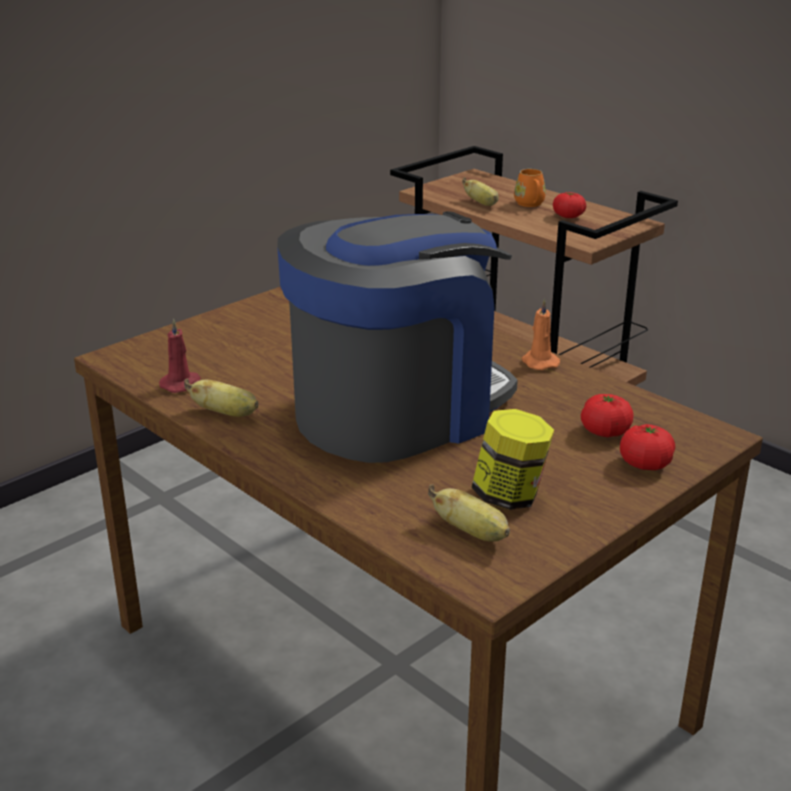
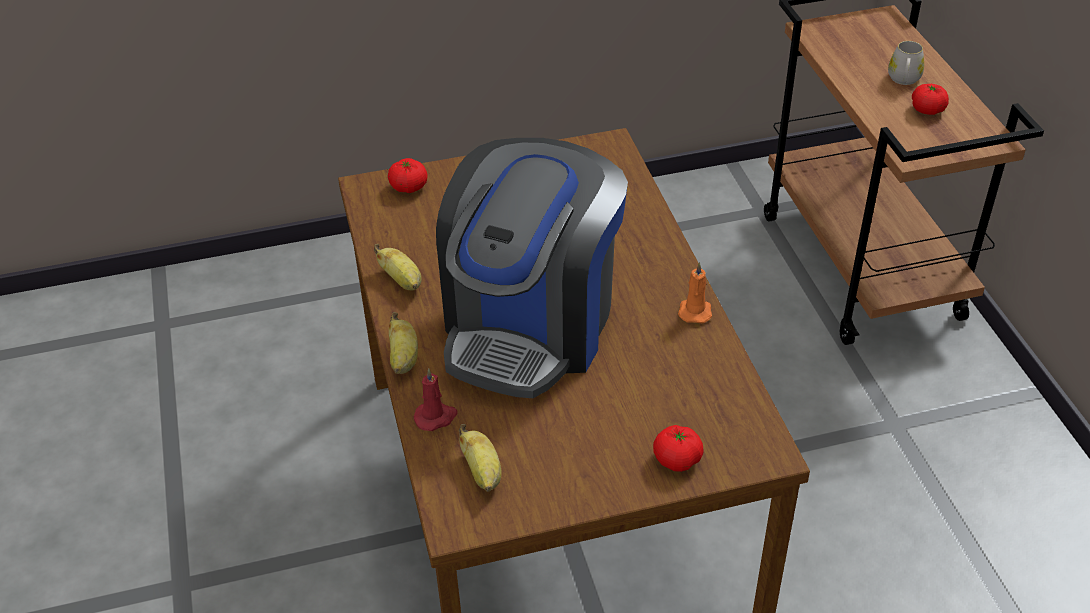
camera: 30 degrees right, 15 degrees up
red candle [159,318,201,393] -> red candle moved to [414,368,458,431]
coffee machine [277,211,518,463] -> coffee machine turned 120 degrees clockwise [436,138,628,398]
banana [462,177,499,206] -> banana moved to [389,312,418,374]
jar [471,409,554,510] -> none
orange mug [514,169,546,207] -> white mug [888,41,924,85]
tomato [581,394,634,437] -> tomato moved to [388,158,428,193]

